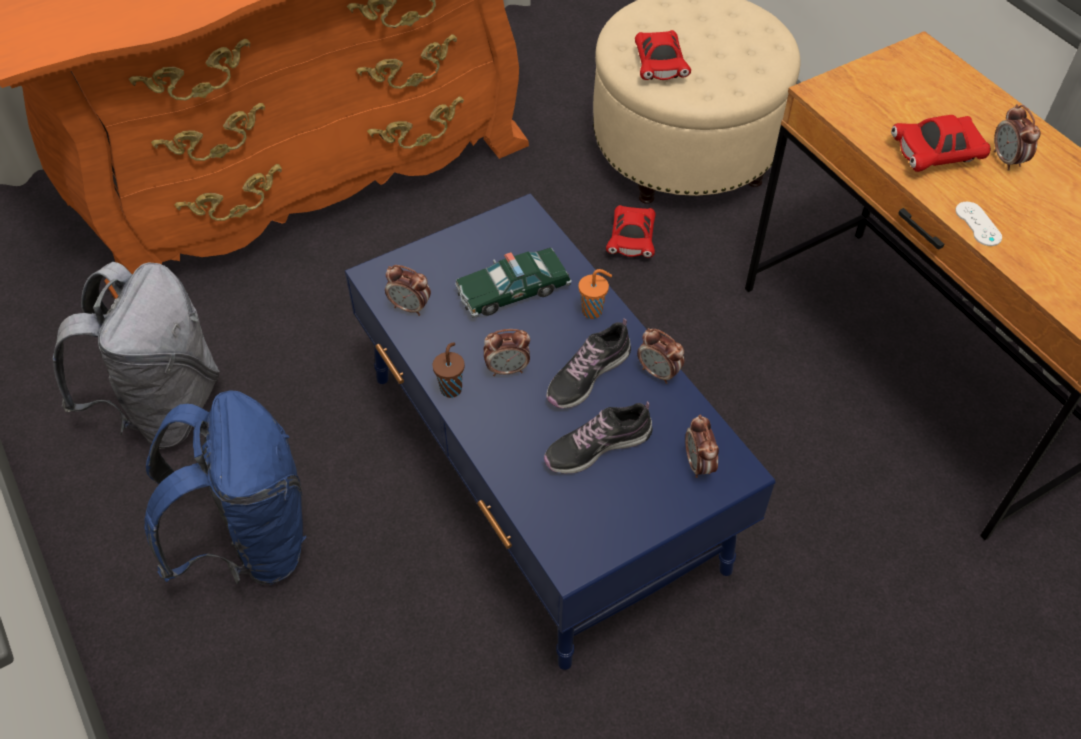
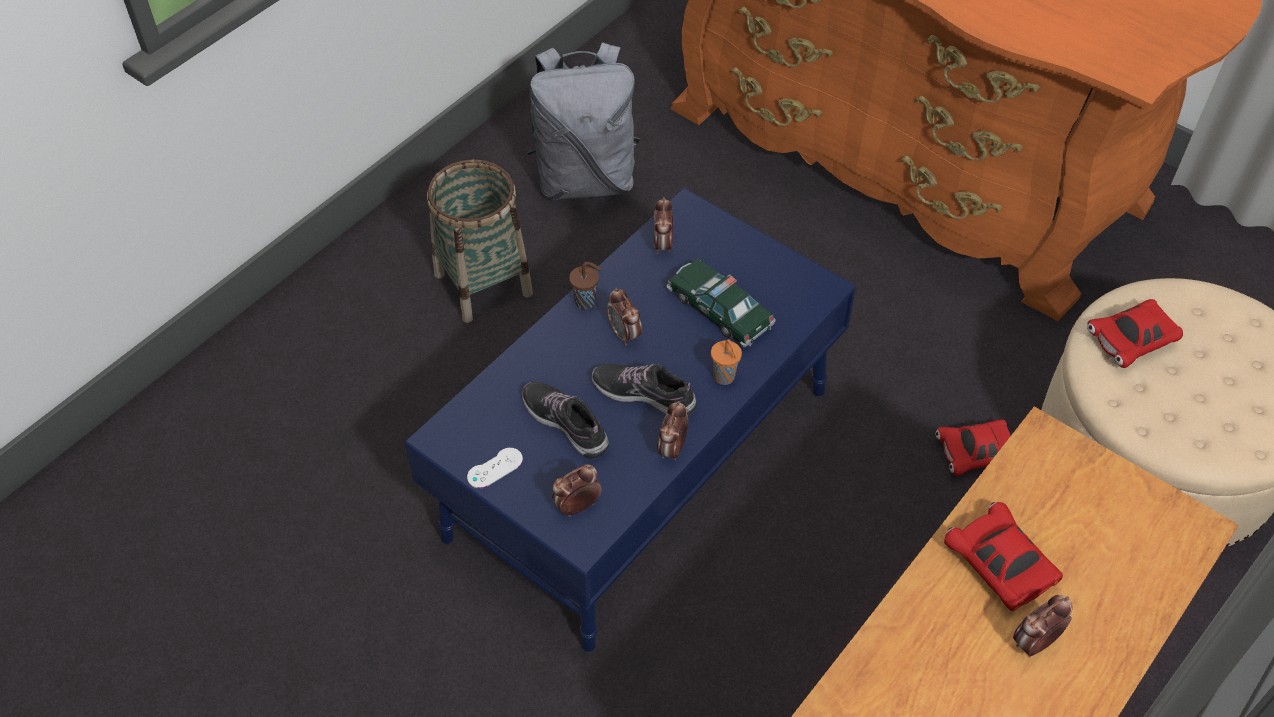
camera: 70 degrees right, 0 degrees up
blue backpack [144,390,306,585] -> basket [427,159,533,323]
white game controller [955,202,1002,246] -> white game controller moved to [467,448,523,488]

